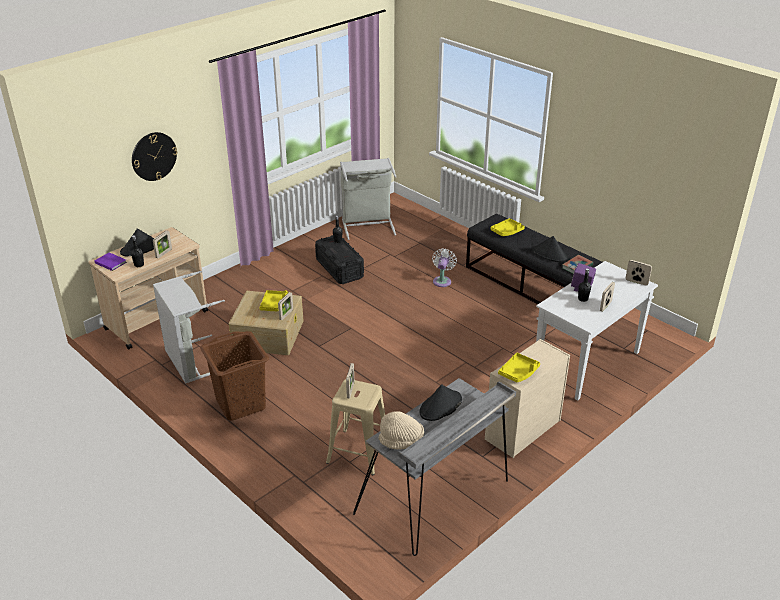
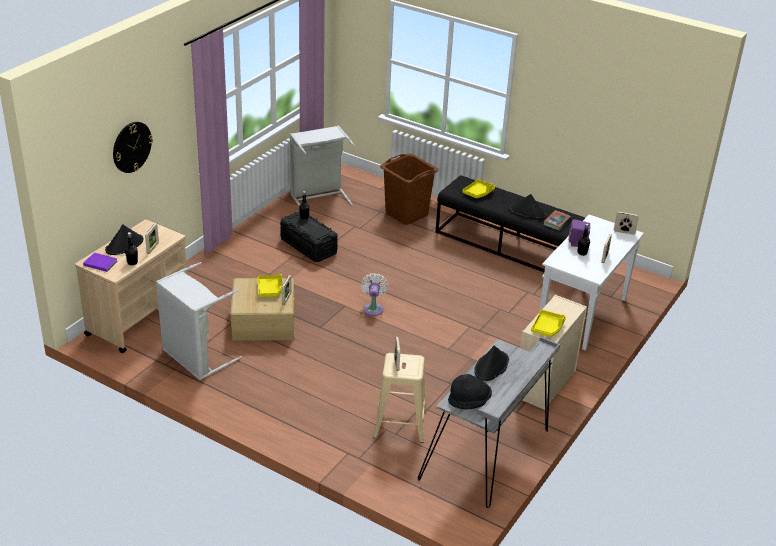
camera: 15 degrees left, 0 degrees up
brown laundry basket [200,331,269,421] -> brown laundry basket moved to [380,154,439,225]
beige hat [379,411,424,449] -> black hat [448,374,492,410]
white fan [432,249,457,287] -> white fan moved to [361,274,388,316]

